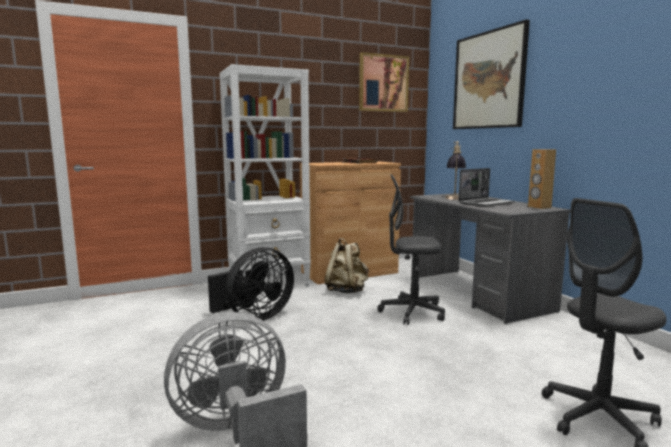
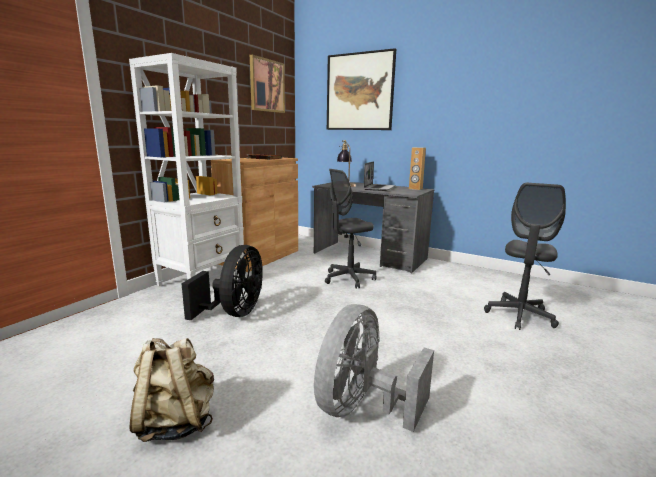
camera: 35 degrees left, 5 degrees up
beige backpack [324,238,369,293] -> beige backpack moved to [130,338,214,442]

